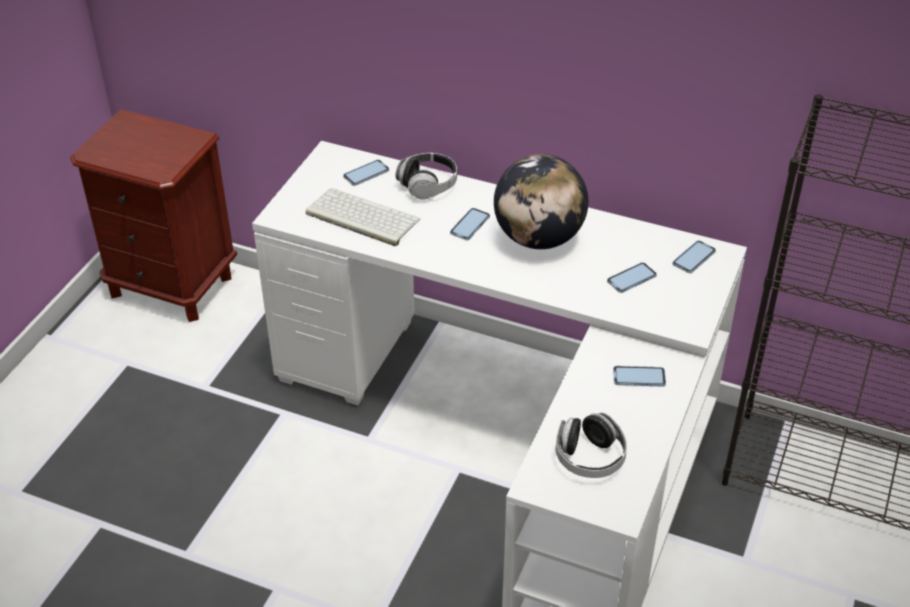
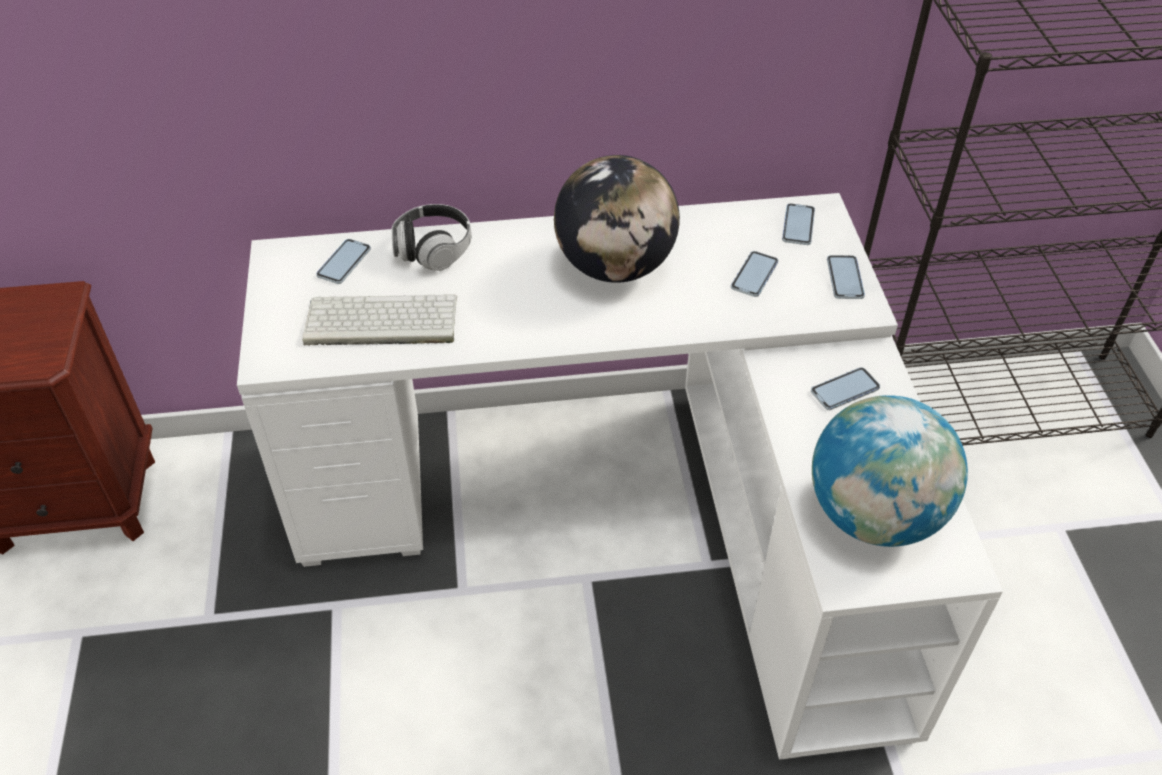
camera: 30 degrees left, 5 degrees up
phone [450,208,490,240] -> phone moved to [827,255,865,299]
headphones [555,412,627,478] -> globe [812,395,968,547]

